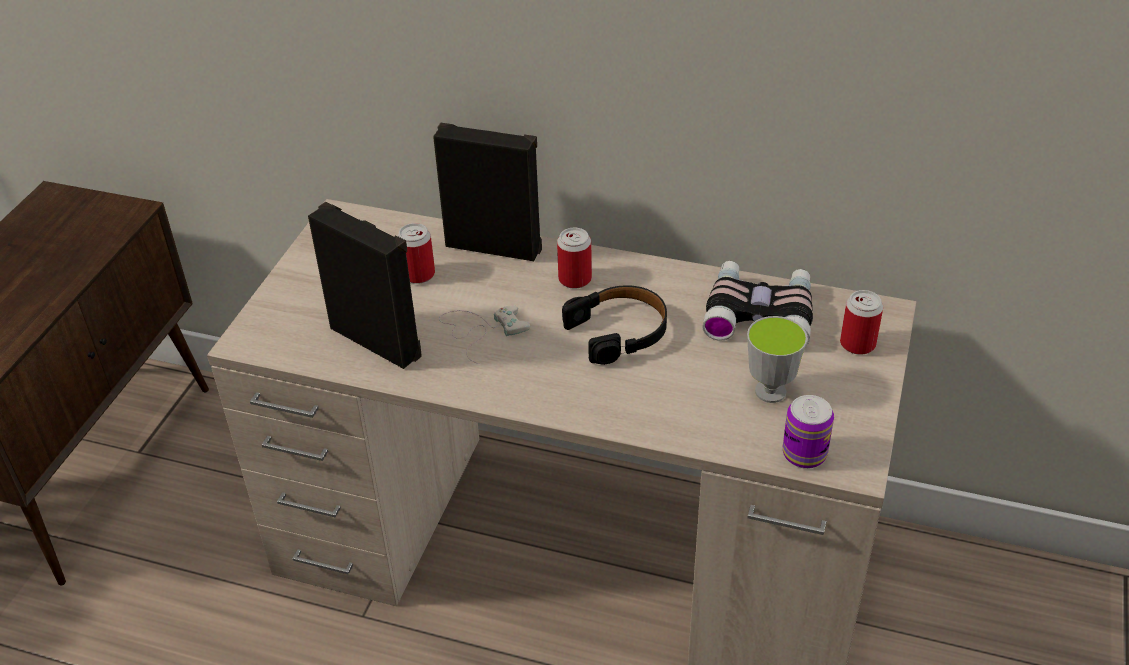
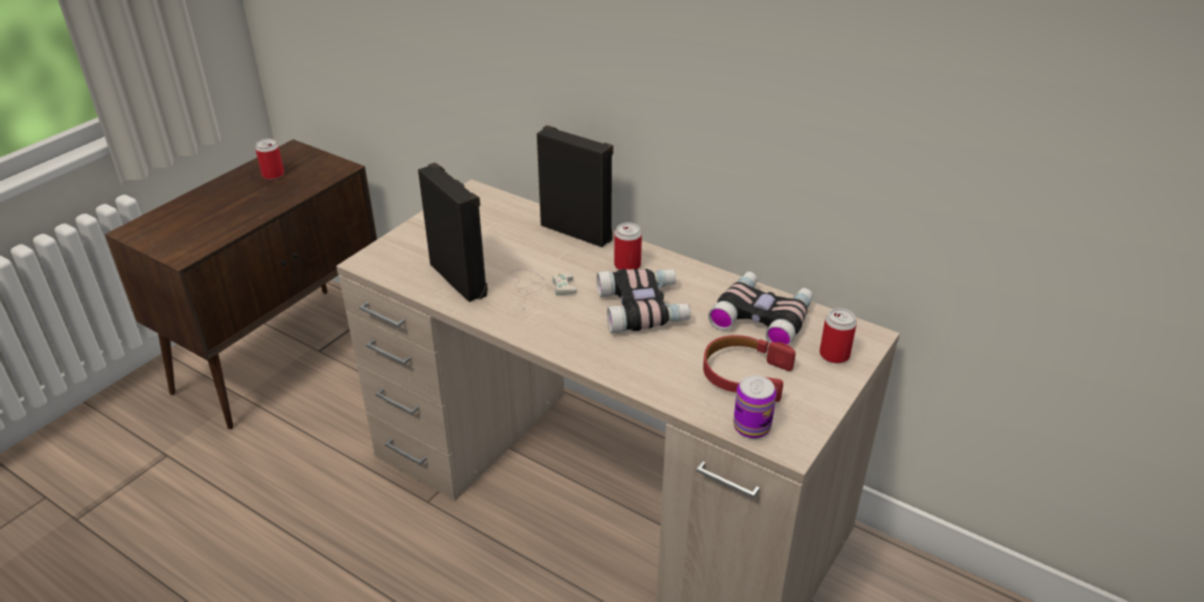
camera: 15 degrees right, 5 degrees down
can [398,223,435,284] -> can moved to [255,139,284,180]
black headphones [562,285,667,365] -> binoculars [597,269,691,333]
cup [747,316,808,403] -> red headphones [703,335,796,402]

